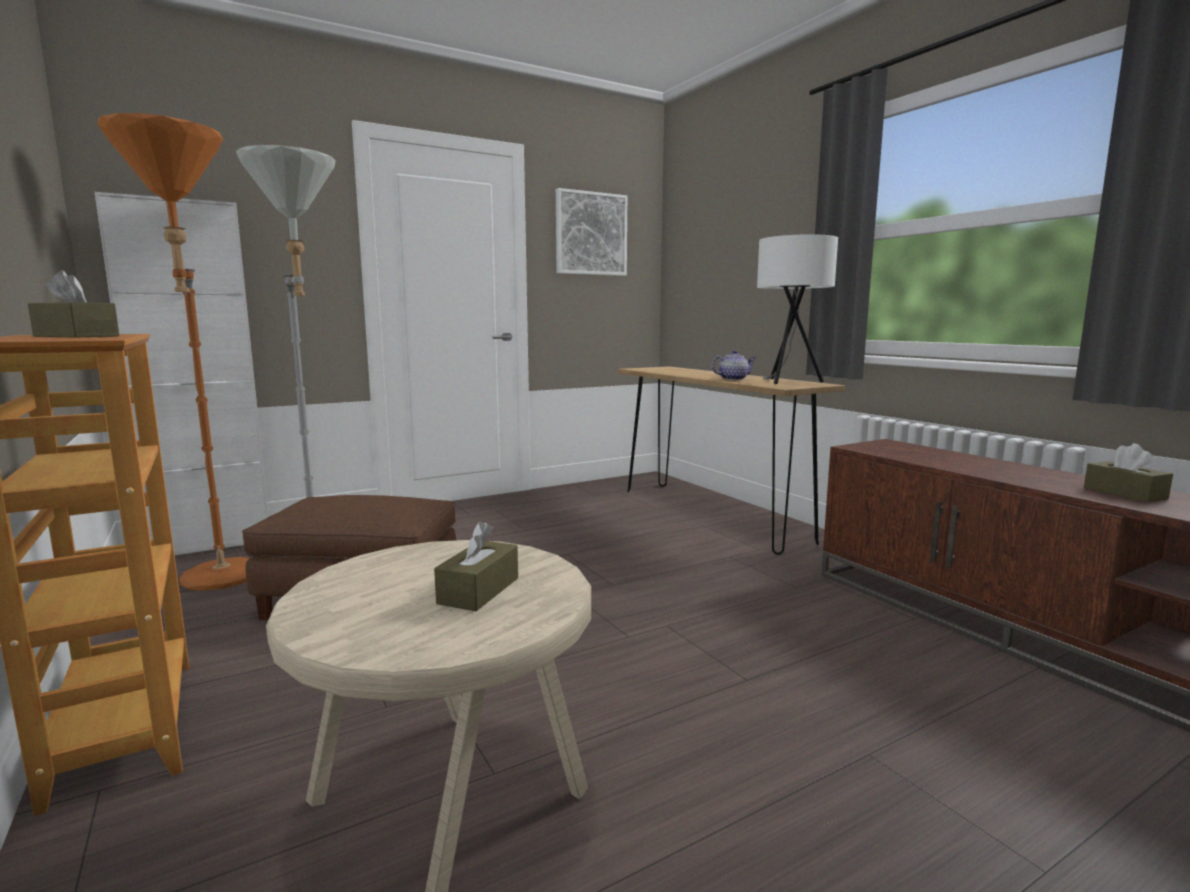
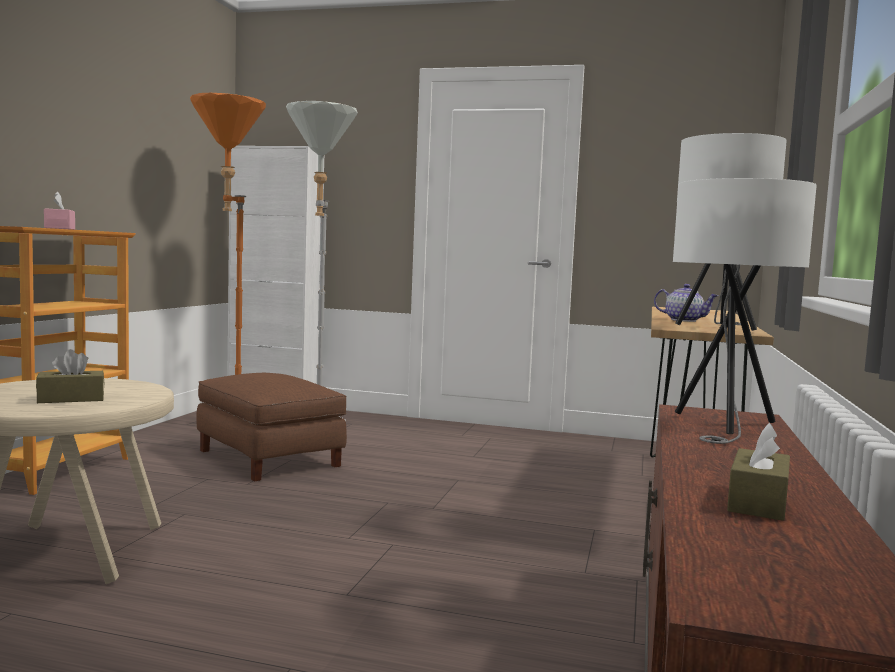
camera: 45 degrees right, 5 degrees down
brown tissue box [28,270,119,338] -> pink tissue box [44,192,75,230]
picture [556,188,627,276] -> none
none -> white table lamp [673,178,817,444]

